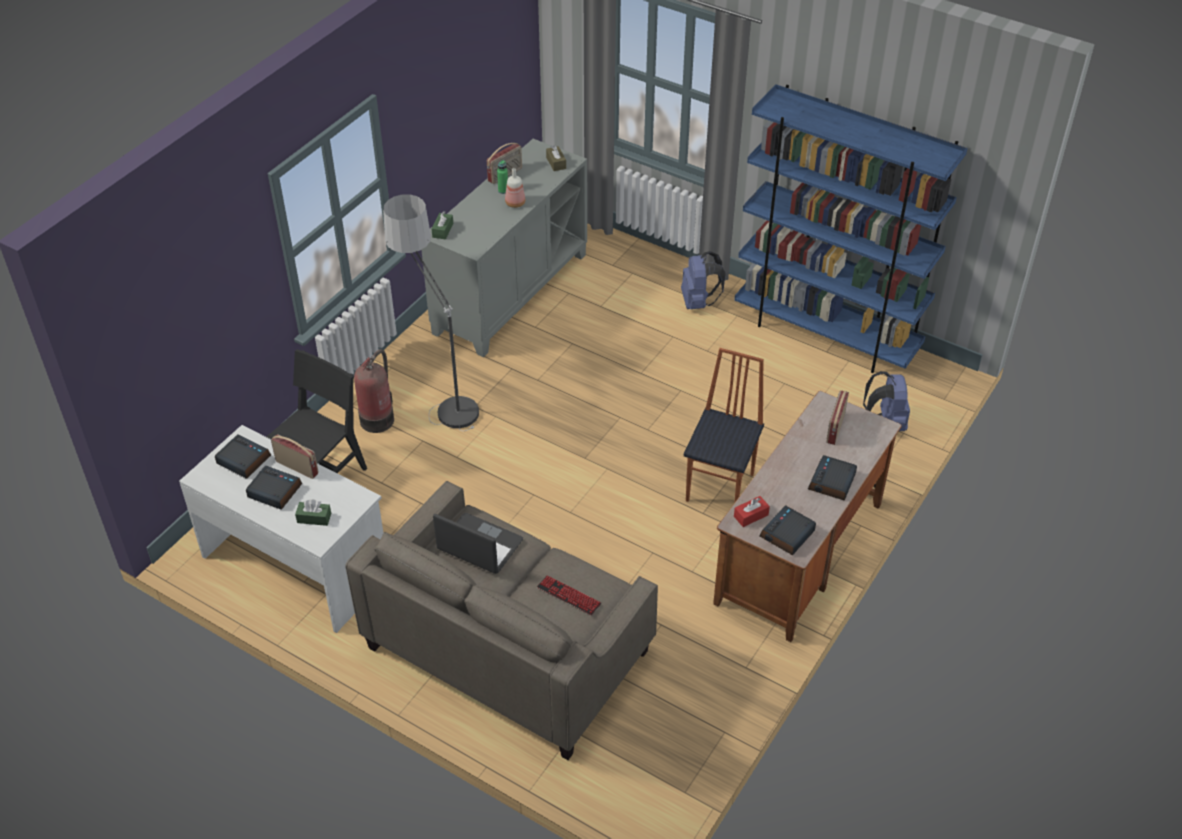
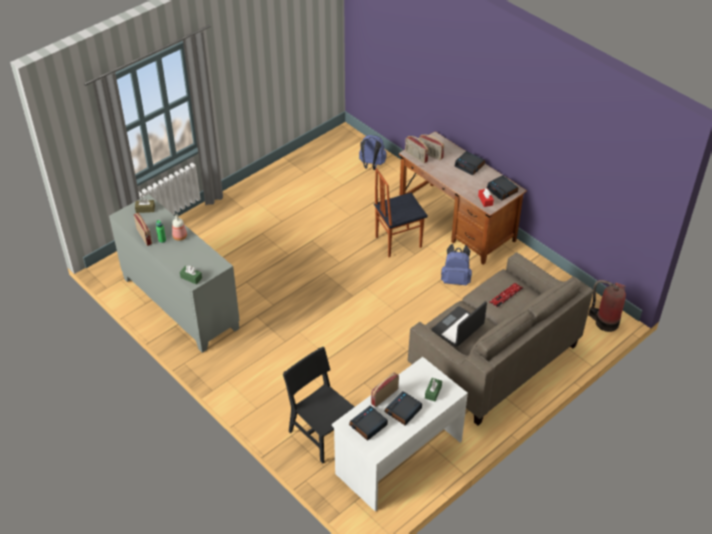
camera: 75 degrees left, 0 degrees up
fire extinguisher [354,349,394,433] -> fire extinguisher moved to [588,280,626,332]
floor lamp [383,194,479,431] -> none
blue backpack [681,251,726,309] -> blue backpack moved to [441,244,472,285]
chair [684,348,764,503] -> chair turned 60 degrees counterclockwise [374,168,428,257]
blue bookcase [734,84,968,373] -> none
none -> radio [405,136,428,164]

